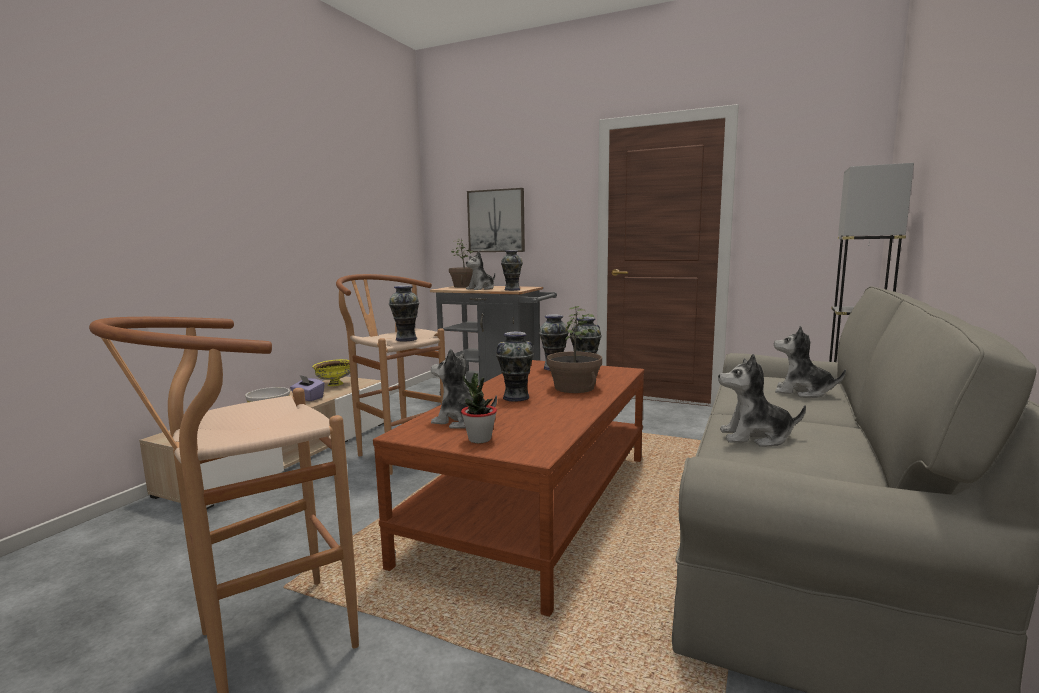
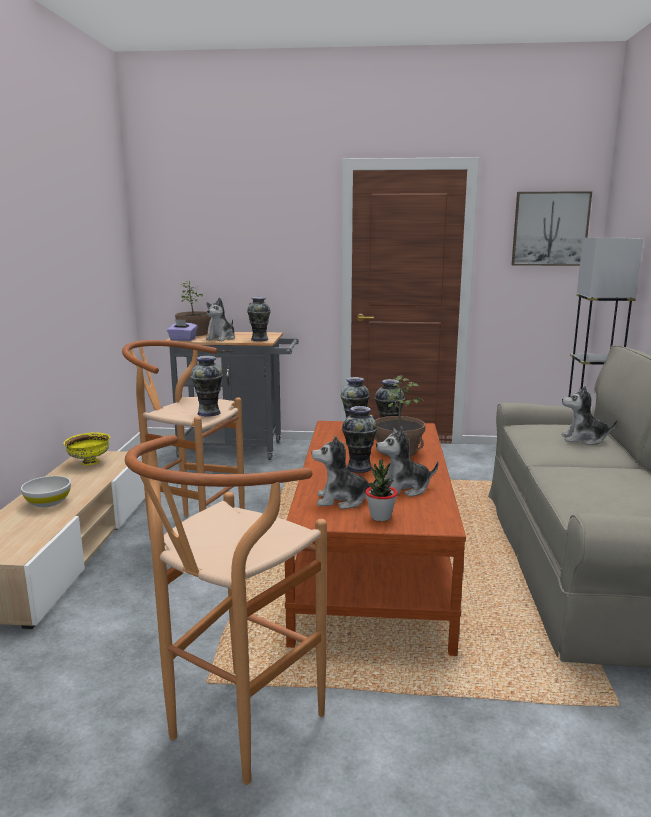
camera: 20 degrees left, 5 degrees up
purple tissue box [290,375,325,401] -> purple tissue box moved to [167,319,197,341]
picture [467,188,525,252] -> picture moved to [512,191,592,266]
plush toy [718,354,806,447] -> plush toy moved to [376,427,439,497]

